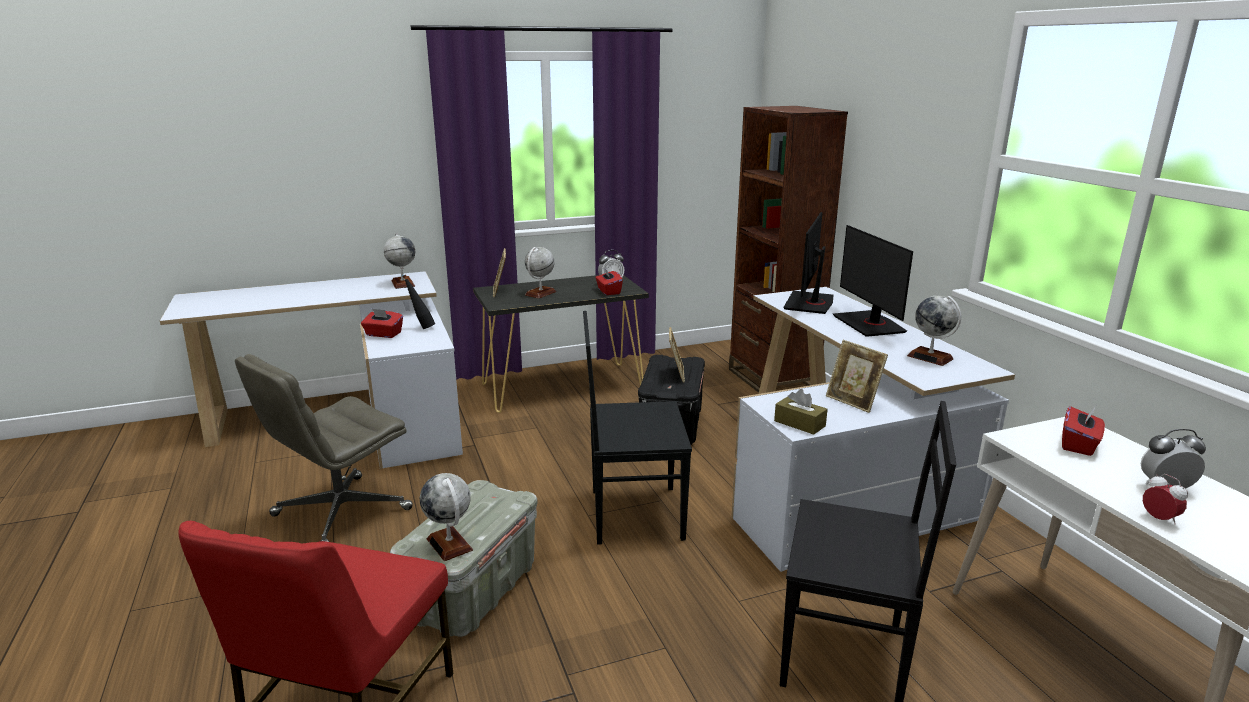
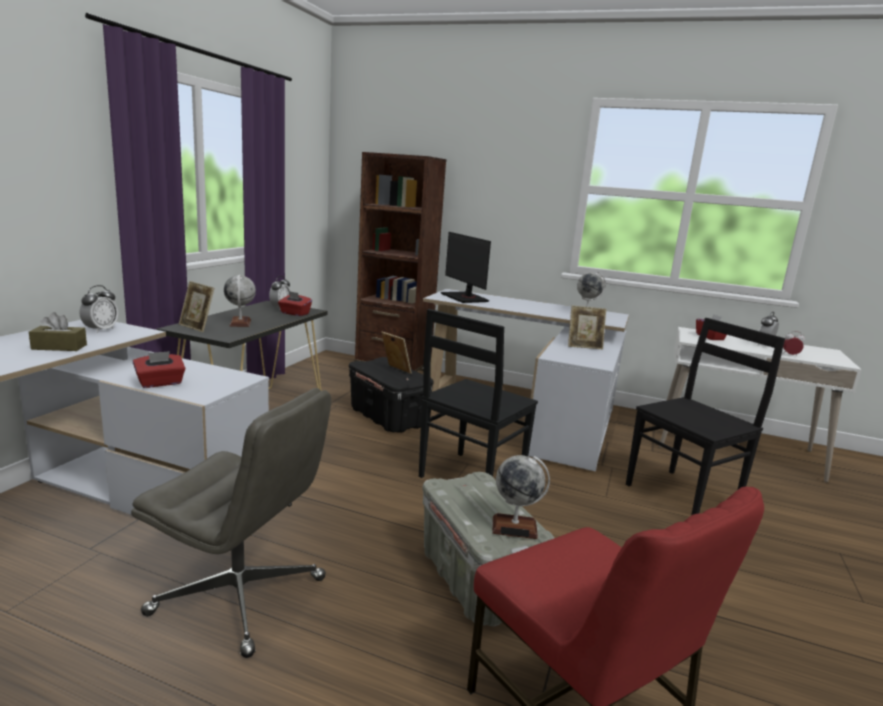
camera: 50 degrees left, 5 degrees down
grey office chair [235,354,413,542] -> grey office chair turned 60 degrees counterclockwise [131,388,331,658]
globe [384,233,415,289] -> alarm clock [79,285,118,333]
black bottle [402,275,435,329] -> none
brown tissue box [774,389,828,435] -> brown tissue box moved to [29,312,87,351]
monitor [833,225,913,337] -> none

